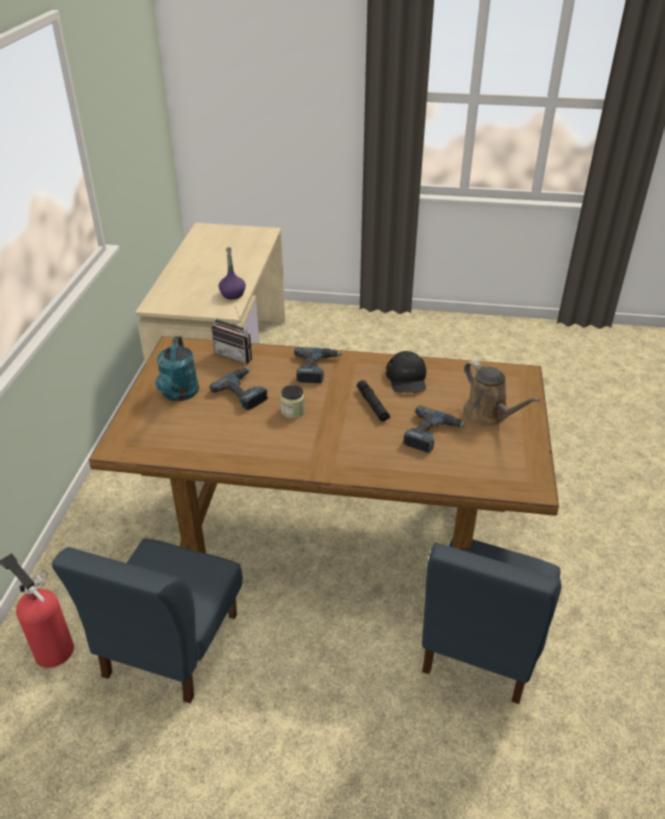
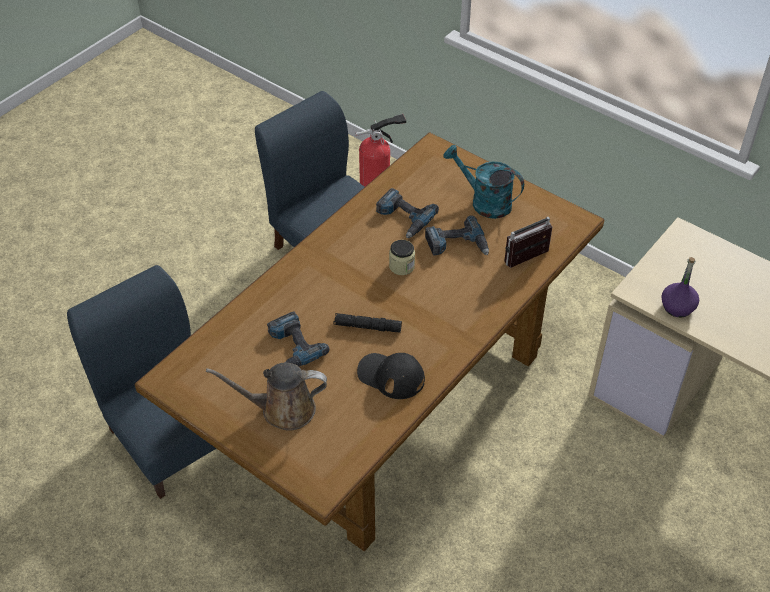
camera: 120 degrees right, 10 degrees up
power drill [294,347,343,383] -> power drill moved to [376,188,439,238]

